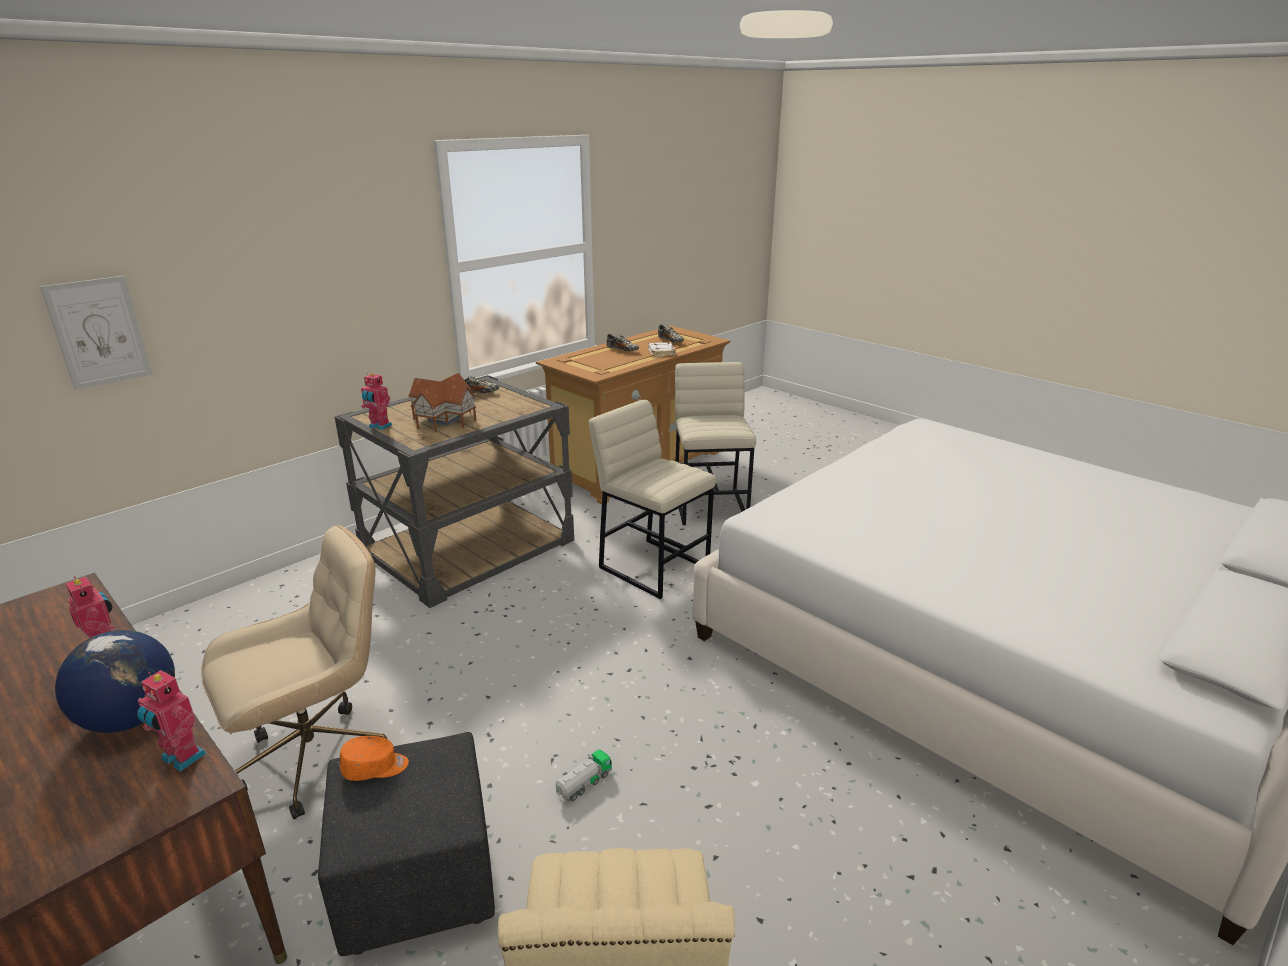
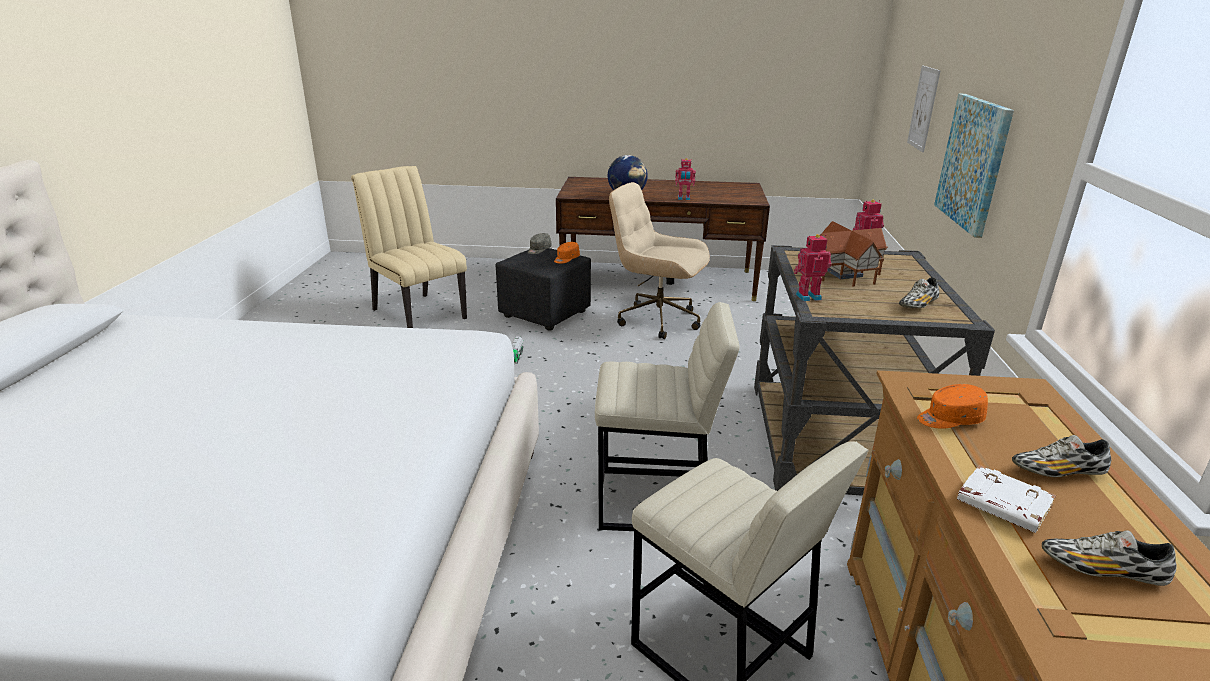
camera: 140 degrees right, 0 degrees up
toy robot [137,670,207,772] -> toy robot moved to [794,234,831,301]
beige office chair [201,525,387,819] -> beige office chair turned 105 degrees clockwise [609,182,710,339]
none -> grey cap [528,233,552,254]
none -> orange cap [917,384,988,429]
none -> picture [934,94,1014,238]

